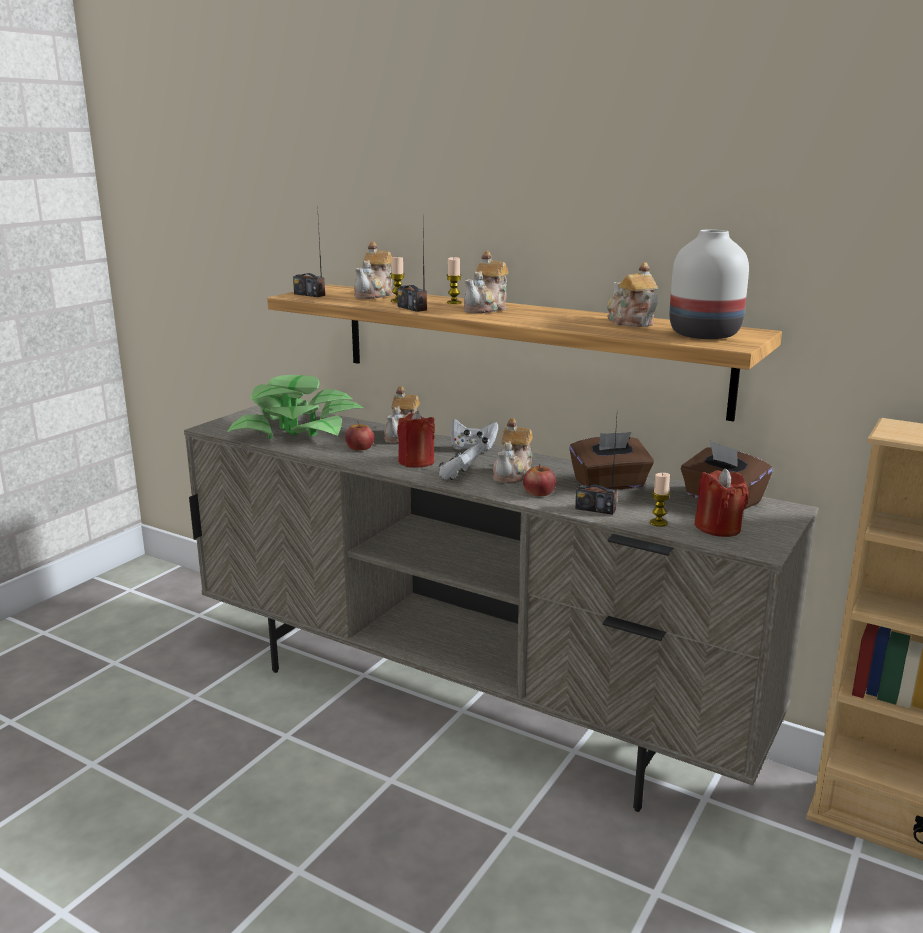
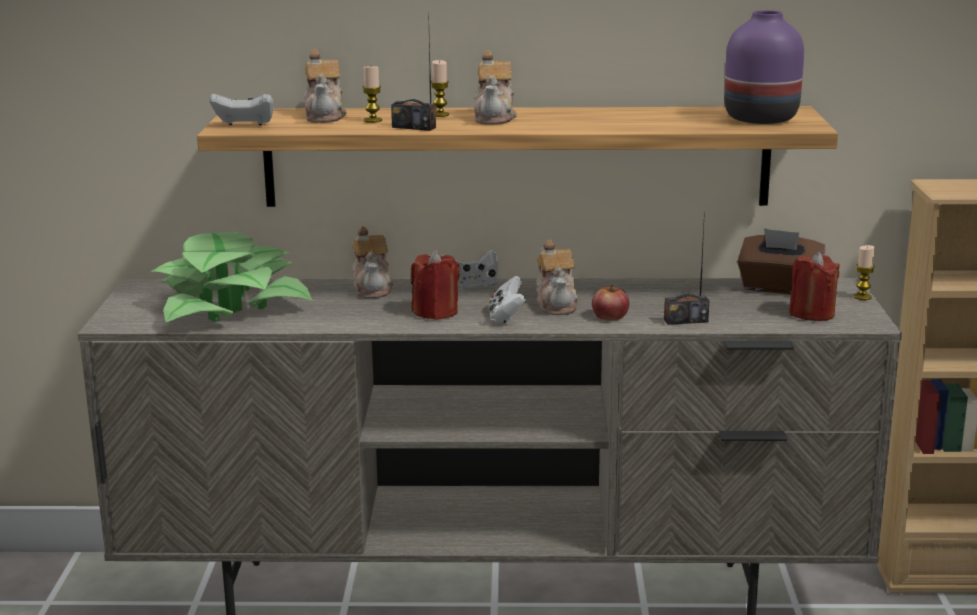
camera: 30 degrees left, 0 degrees up
radio [293,206,325,297] -> white game controller [209,94,274,125]
apple [345,421,375,451] -> none
brown tissue box [569,432,654,490] -> none
teapot [607,262,658,327] -> none
candle [650,473,670,527] -> candle moved to [853,245,875,300]
white vase [669,229,749,339] -> purple vase [724,10,804,124]

